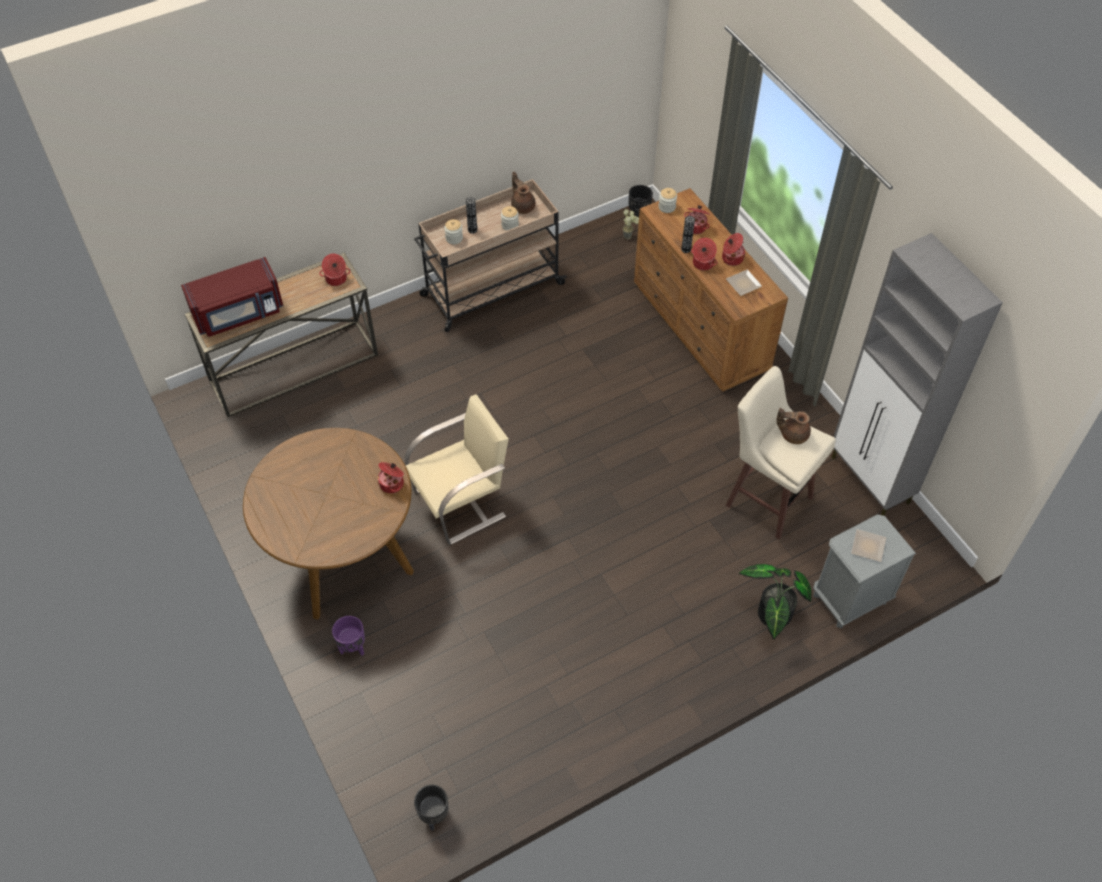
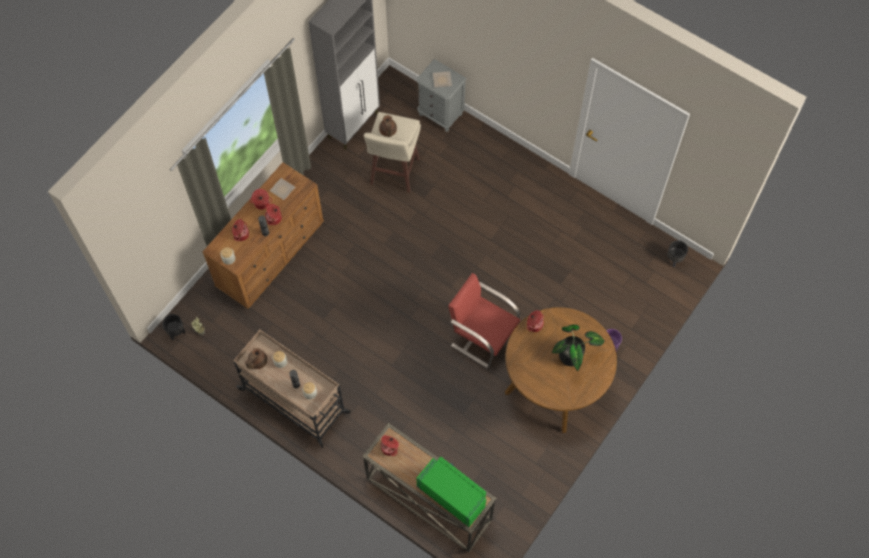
camera: 115 degrees left, 10 degrees up
red microwave [181,257,283,337] -> green microwave [416,456,486,527]
beige chair [404,394,509,545] -> red chair [448,273,521,368]
potted plant [739,564,811,639] -> potted plant moved to [552,324,605,371]

